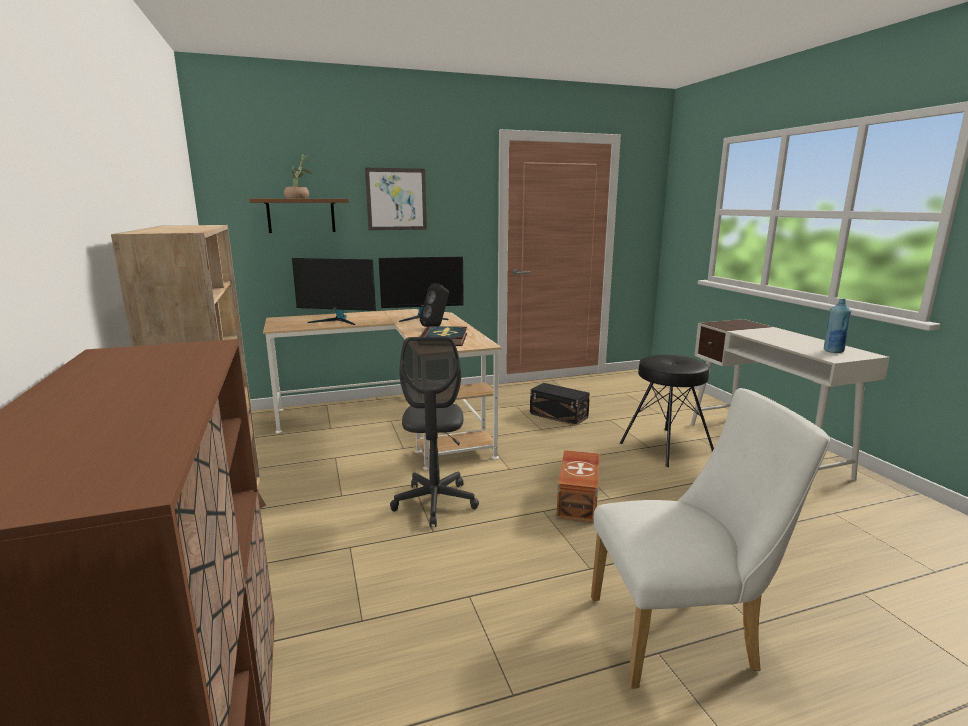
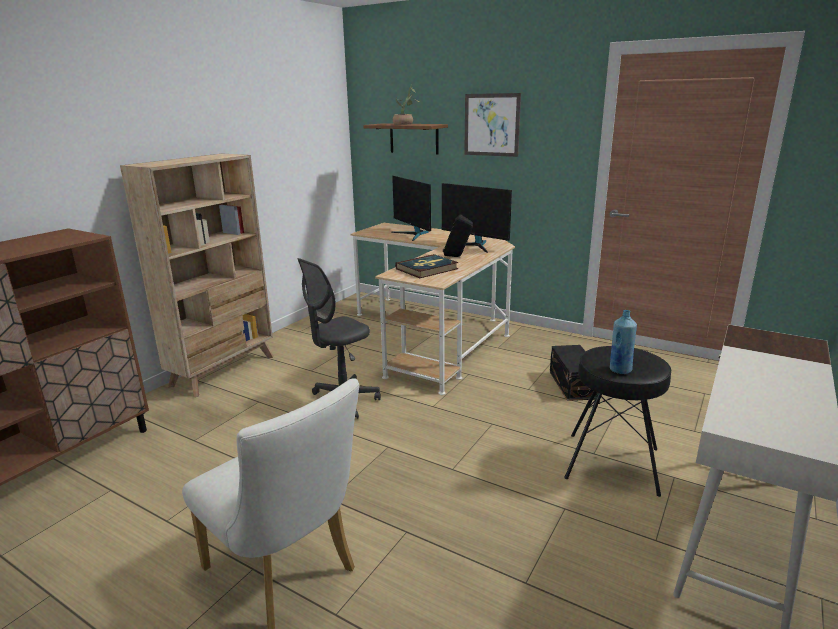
camera: 50 degrees right, 5 degrees up
brown storage box [556,450,600,523] -> none
blue bottle [824,298,851,353] -> blue bottle moved to [610,310,637,374]

